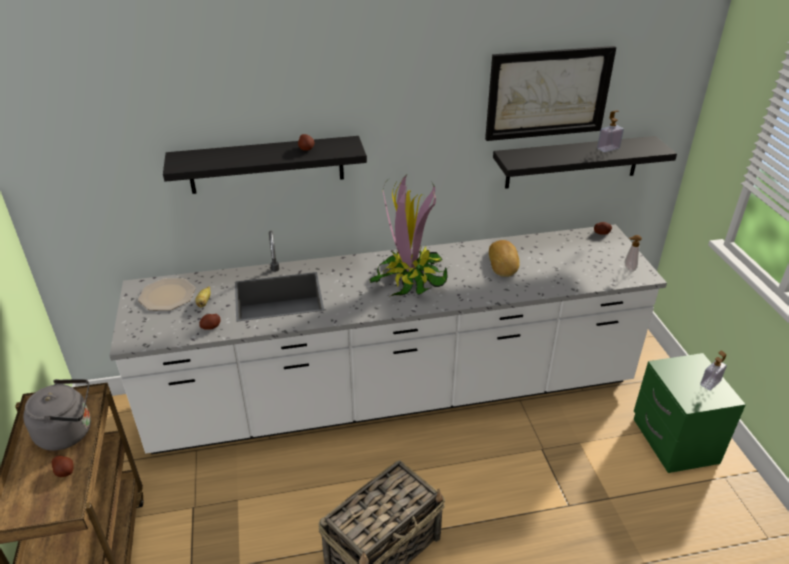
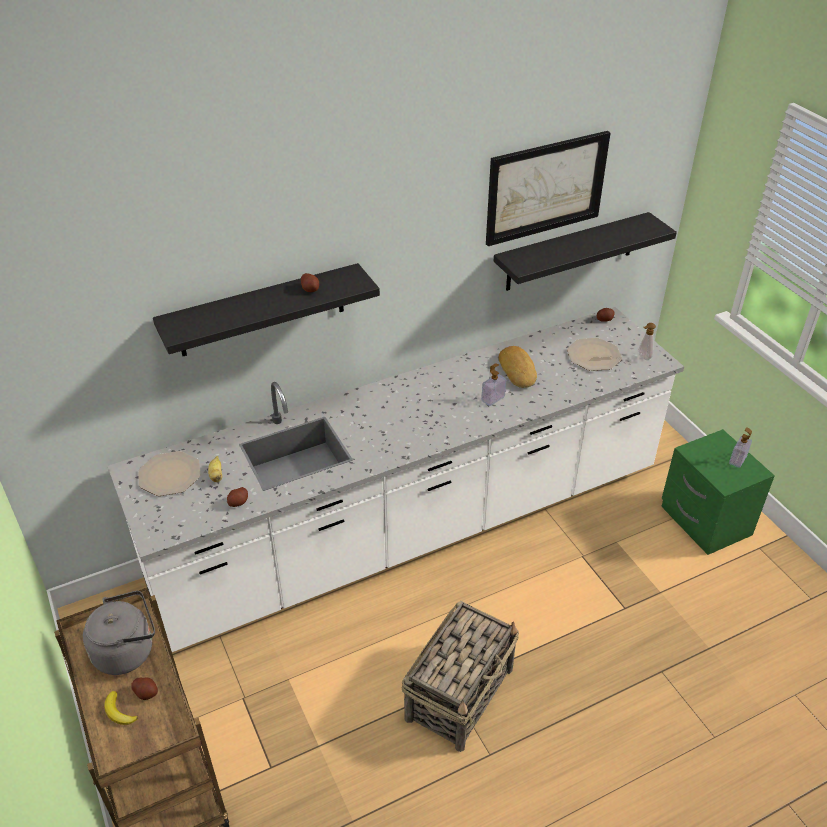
camera: 15 degrees left, 5 degrees up
potted plant [370,175,449,297] -> none
soap dispenser [597,111,624,152] -> soap dispenser moved to [481,363,506,406]
none -> banana [104,691,138,725]
none -> plate [567,338,622,371]

